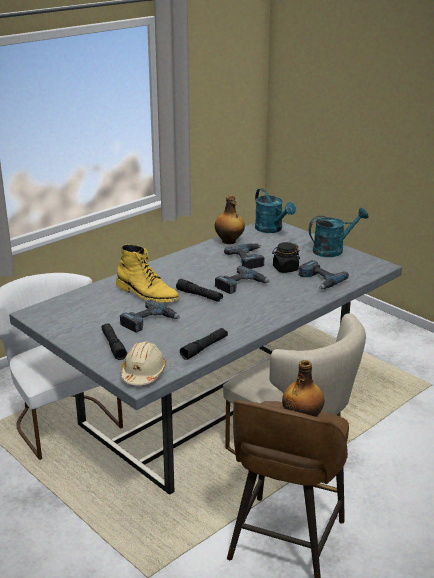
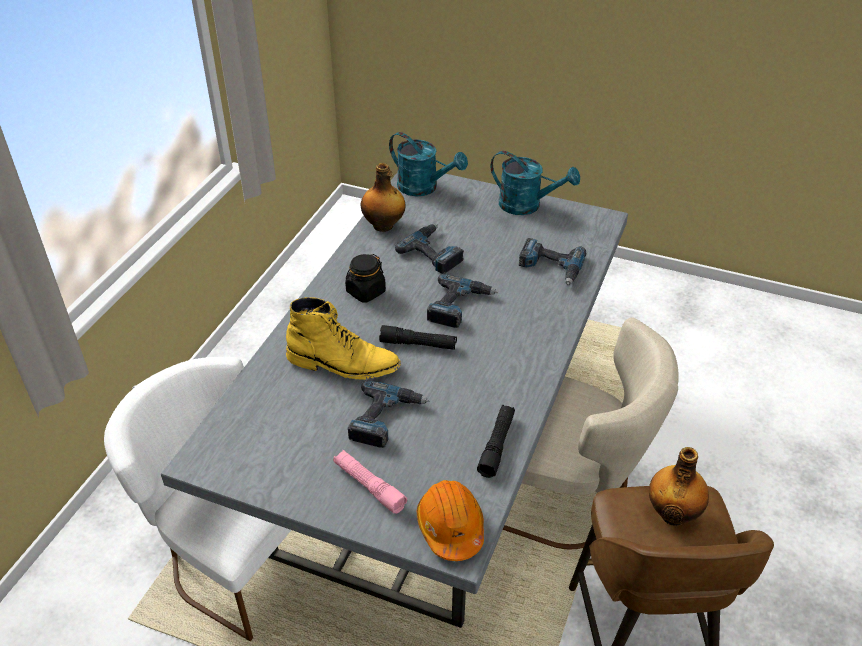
camera: 25 degrees left, 15 degrees up
black flashlight [101,324,127,360] -> pink flashlight [333,450,407,514]
beige hard hat [121,341,166,385] -> orange hard hat [417,480,484,561]
black jar [272,242,300,273] -> black jar moved to [345,254,386,303]
turquoise watering can [309,208,369,257] -> turquoise watering can turned 75 degrees clockwise [490,151,580,215]

